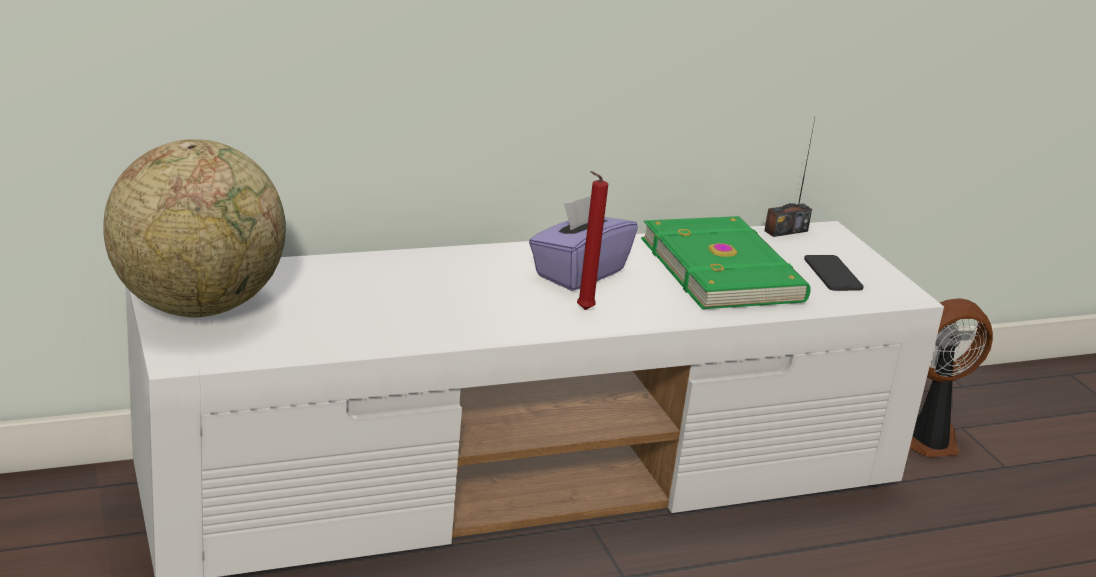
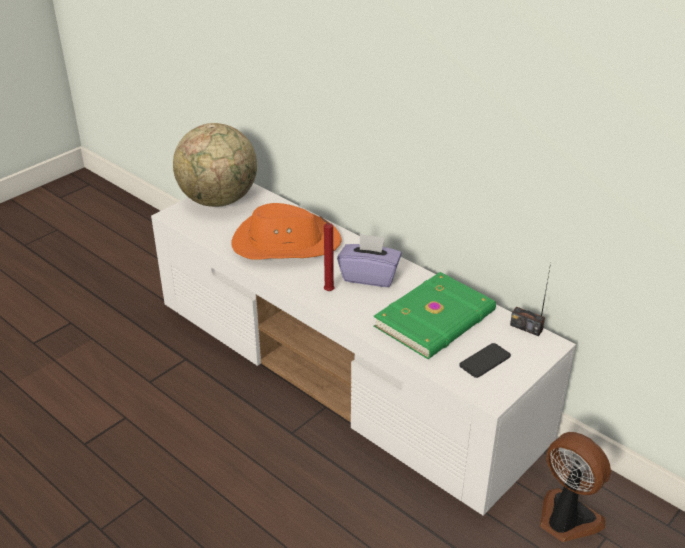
camera: 65 degrees right, 10 degrees up
none -> orange hat [231,203,342,260]

